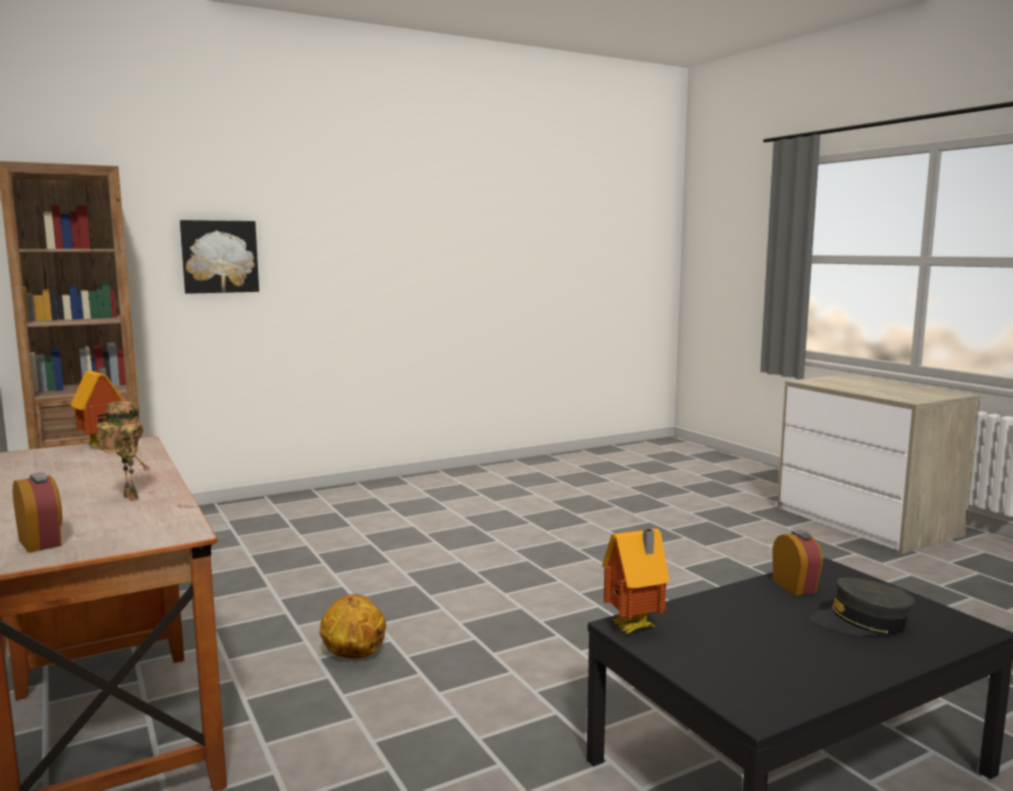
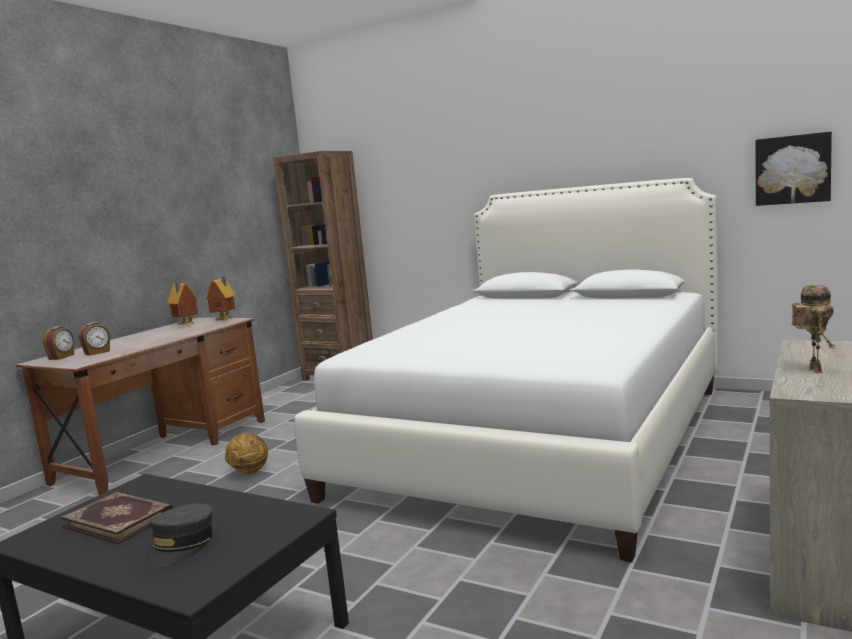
camera: 60 degrees right, 0 degrees up
toy robot [96,401,150,501] -> toy robot moved to [792,285,835,373]
picture [180,220,259,294] -> picture moved to [755,132,832,206]
toy house [602,528,670,634] -> toy house moved to [168,283,198,325]
alarm clock [772,530,823,596] -> alarm clock moved to [79,322,110,356]
grey cap [811,577,914,636] -> grey cap turned 135 degrees counterclockwise [143,503,213,569]
none -> book [61,492,173,544]
none -> white bed [294,178,718,562]

